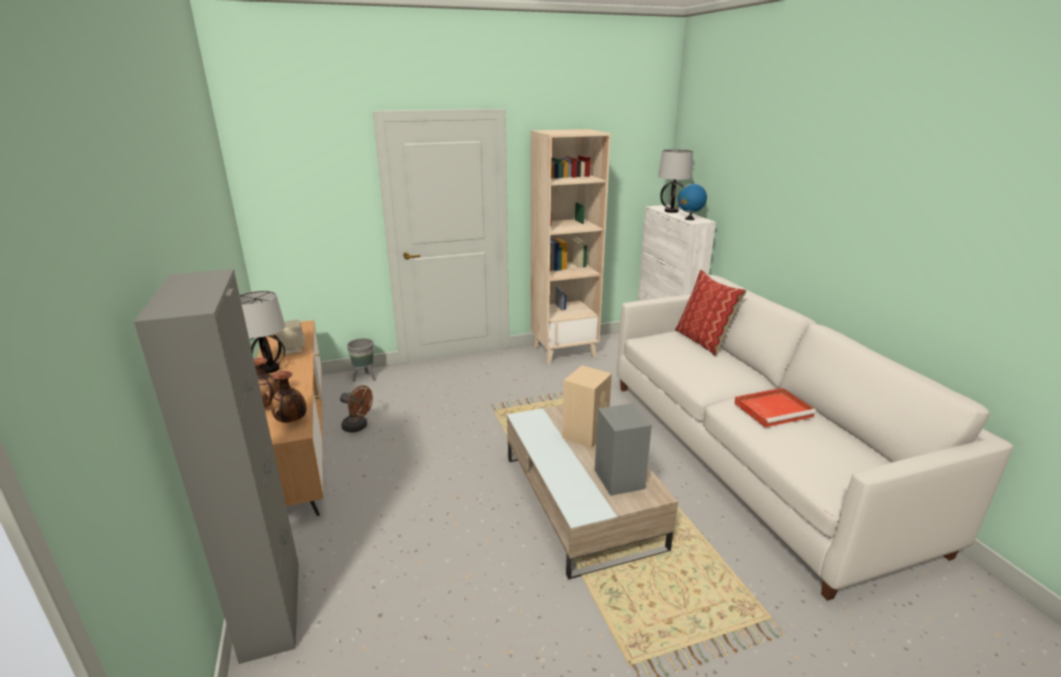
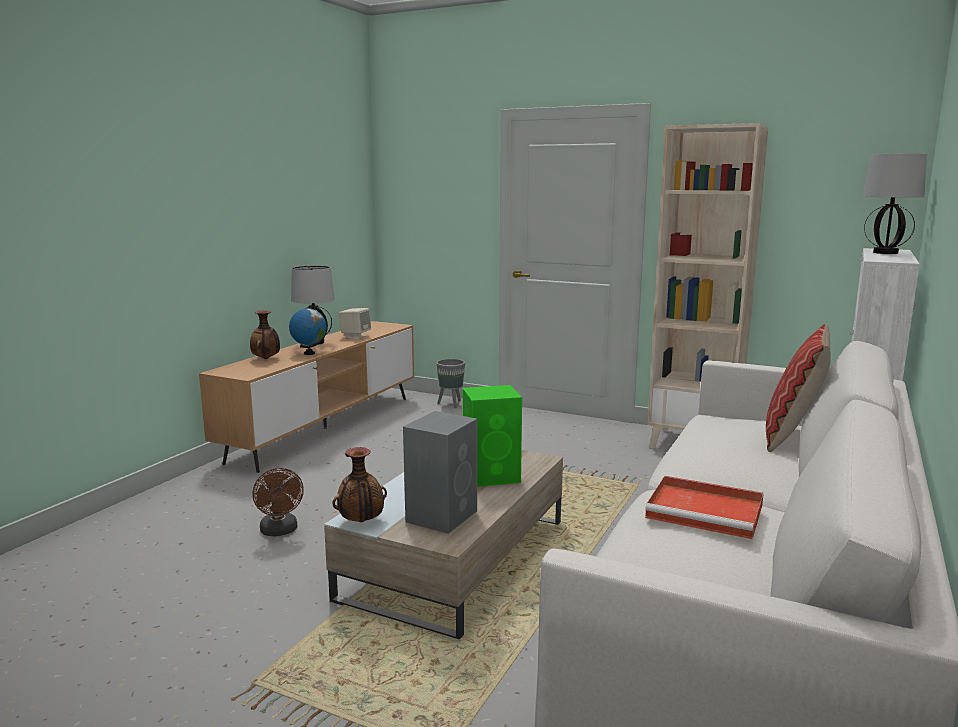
camera: 45 degrees right, 10 degrees down
grey cabinet [134,269,299,664] -> none
vase [271,371,307,423] -> vase moved to [332,447,387,522]
brown fan [340,385,373,433] -> brown fan moved to [252,468,304,536]
beige speaker [562,365,612,448] -> green speaker [462,385,522,487]
globe [678,181,707,220] -> globe moved to [289,307,328,355]

